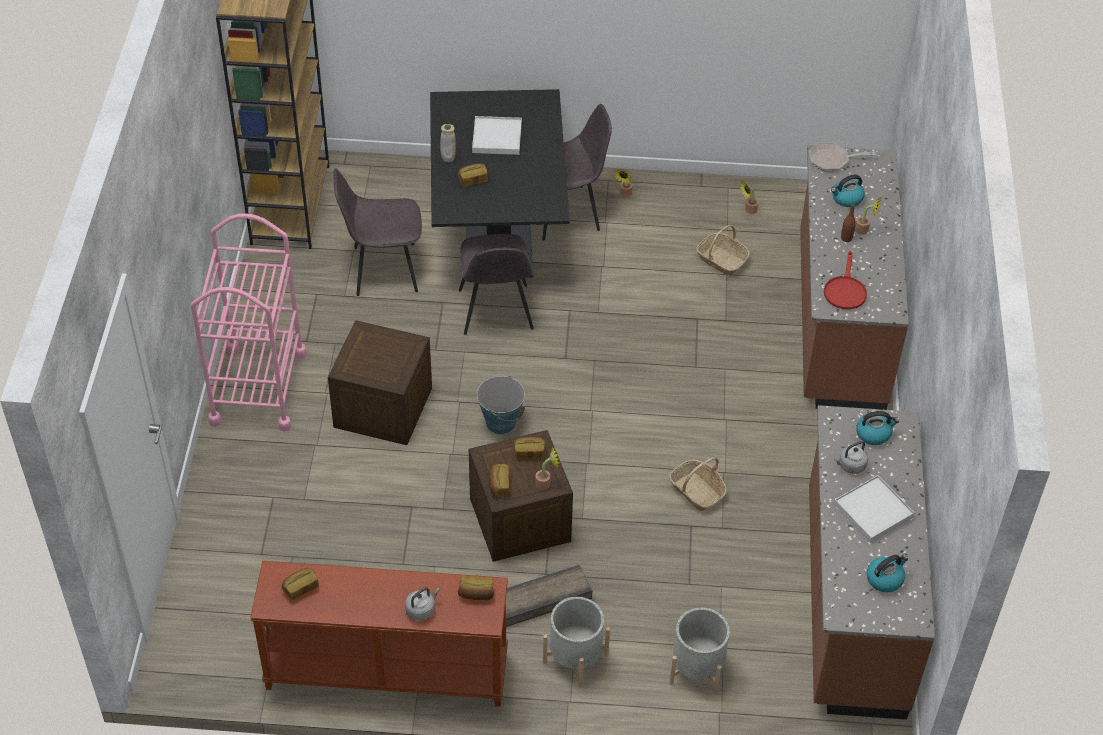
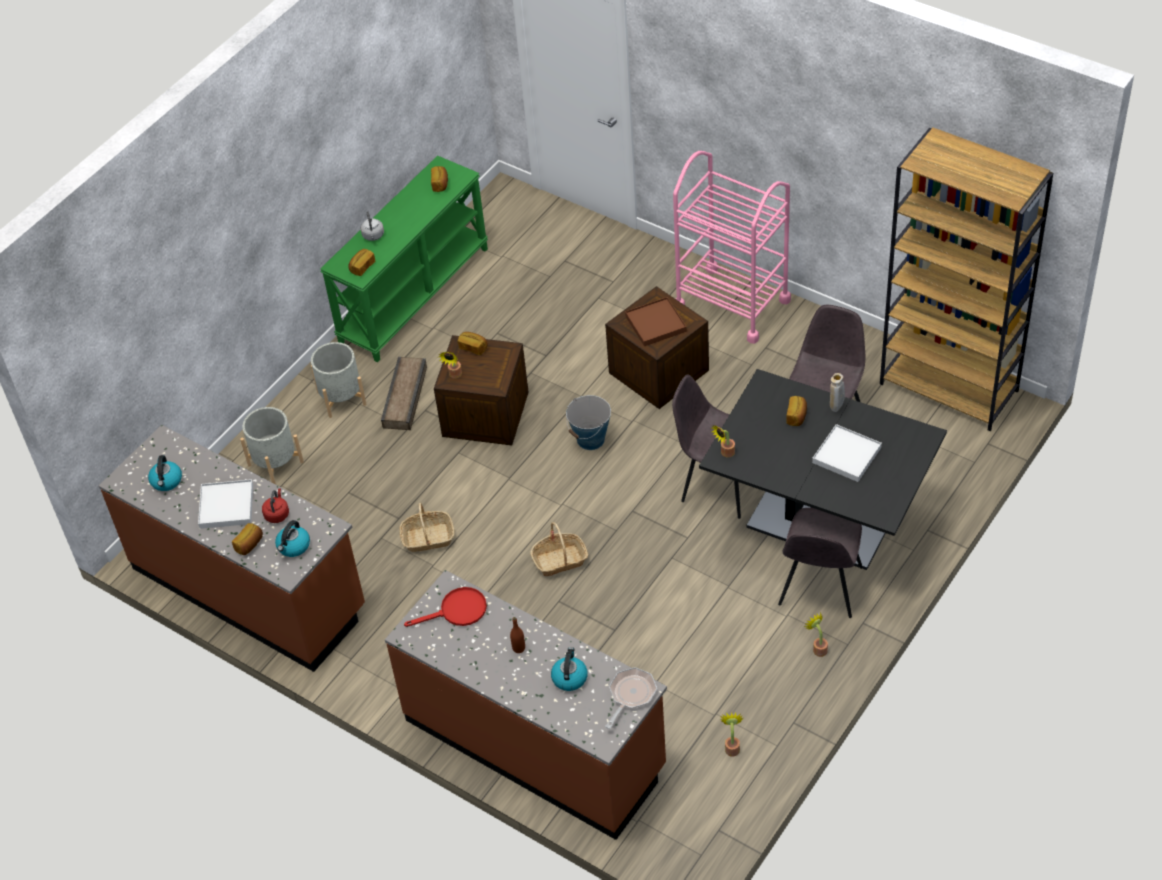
camera: 125 degrees right, 0 degrees up
brown console table [250,561,508,707] -> green console table [320,156,488,362]
bread [513,437,546,459] -> bread moved to [232,523,263,555]
basket [696,225,750,276] -> basket moved to [530,522,588,576]
red frying pan [824,251,867,310] -> red frying pan turned 120 degrees clockwise [404,587,487,627]
grey kettle [834,441,868,474] -> red kettle [262,488,289,523]
potted plant [855,197,883,235] -> potted plant moved to [712,425,735,458]
none -> brown tray [625,297,687,346]

